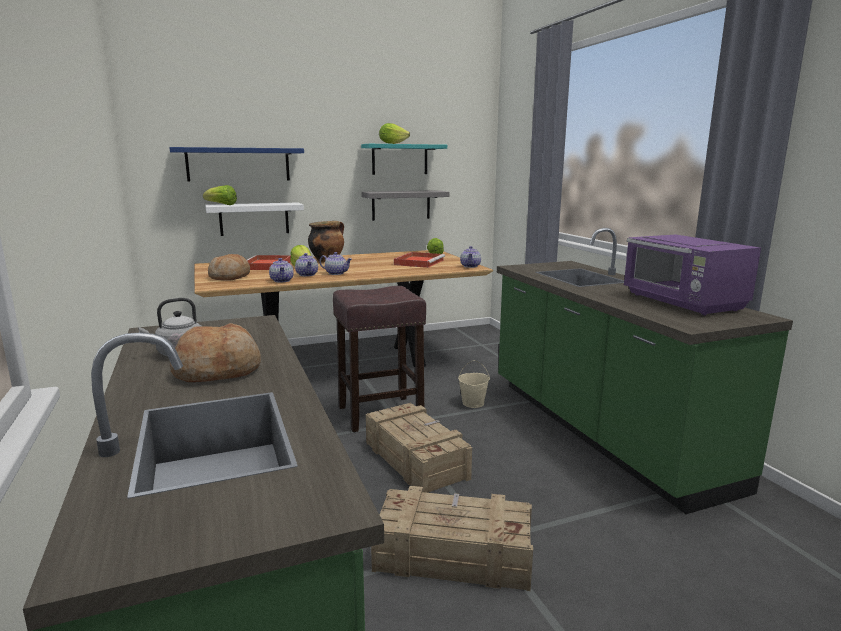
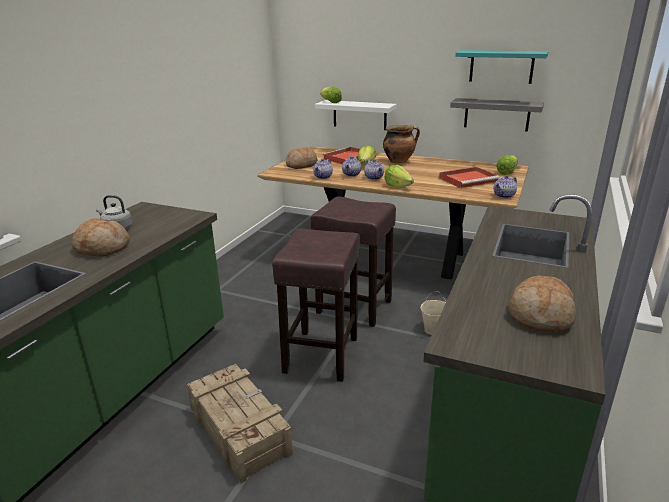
camera: 45 degrees right, 10 degrees up
blue shelf [169,147,304,182] -> none
crate [366,403,472,493] -> brown stool [272,228,360,382]
lettuce [379,123,410,144] -> lettuce moved to [384,165,414,188]
purple microwave [623,235,761,316] -> bread [509,276,576,332]

